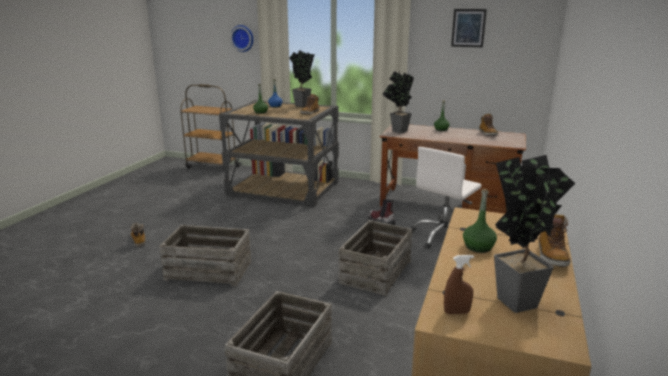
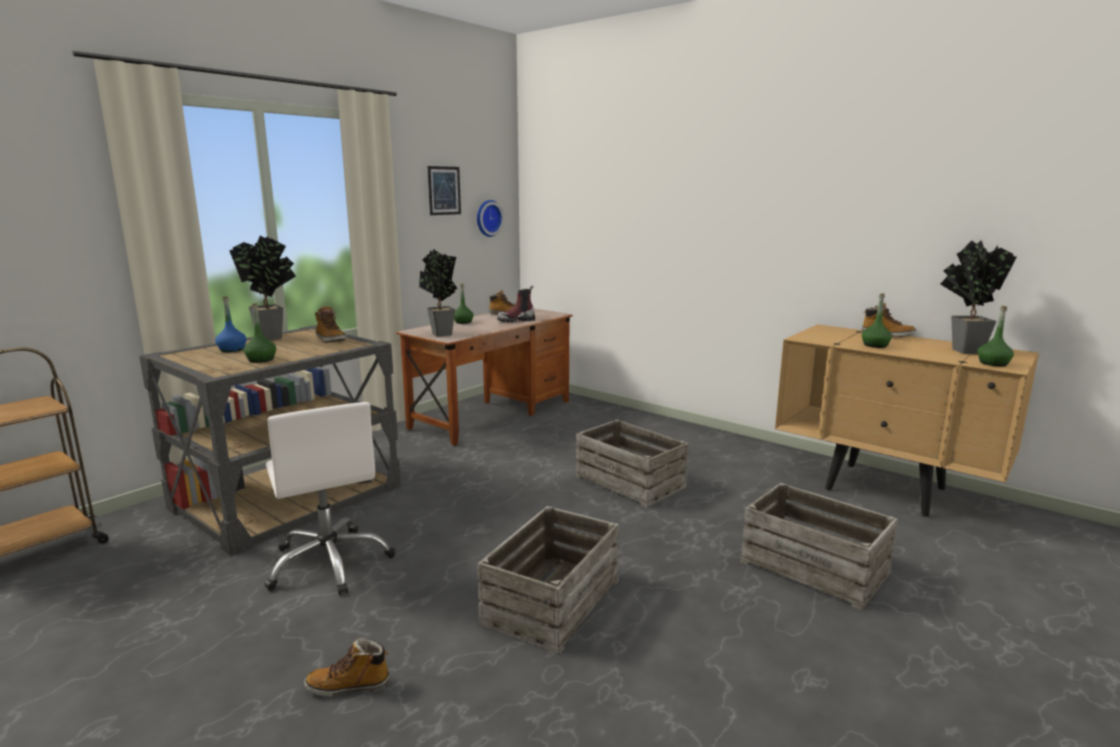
camera: 70 degrees left, 5 degrees down
wall clock [230,25,253,52] -> wall clock moved to [477,200,504,237]
boot [368,199,395,225] -> boot moved to [497,286,535,322]
white office chair [411,147,482,249] -> white office chair moved to [264,402,395,595]
brown spray bottle [444,255,474,314] -> green bottle [977,306,1014,367]

